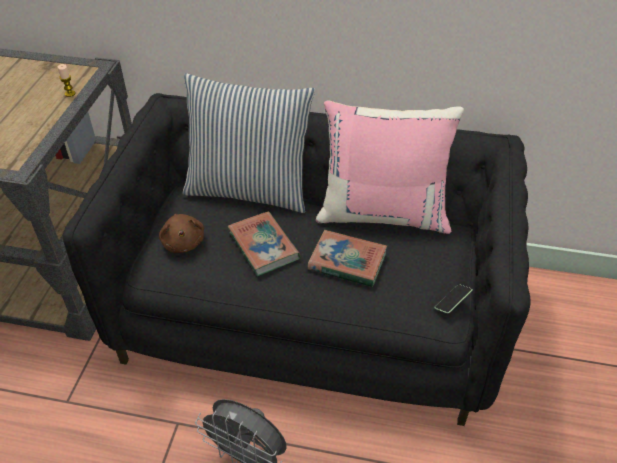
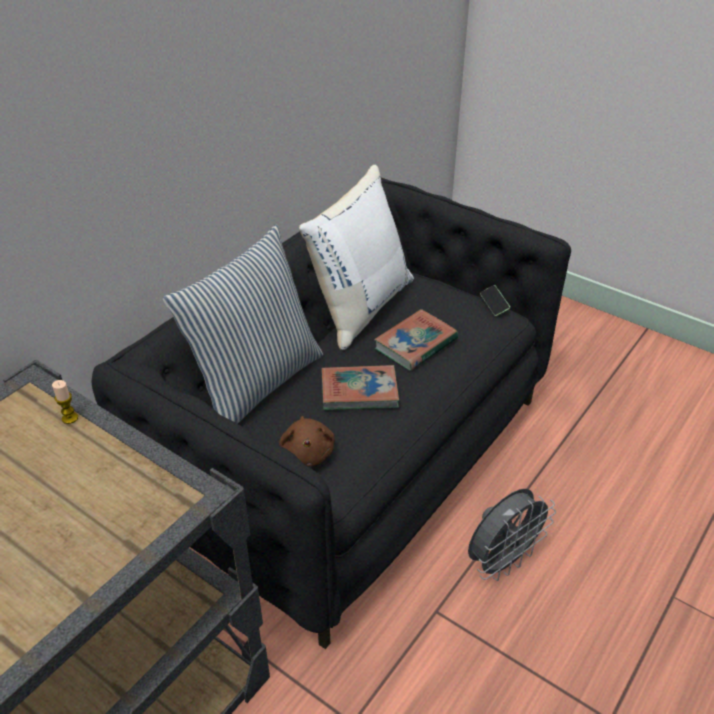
camera: 65 degrees left, 5 degrees down
brown plush toy [159,214,204,253] -> brown plush toy turned 75 degrees clockwise [279,416,335,466]
pink pillow [316,100,464,234] -> white pillow [299,165,414,350]

